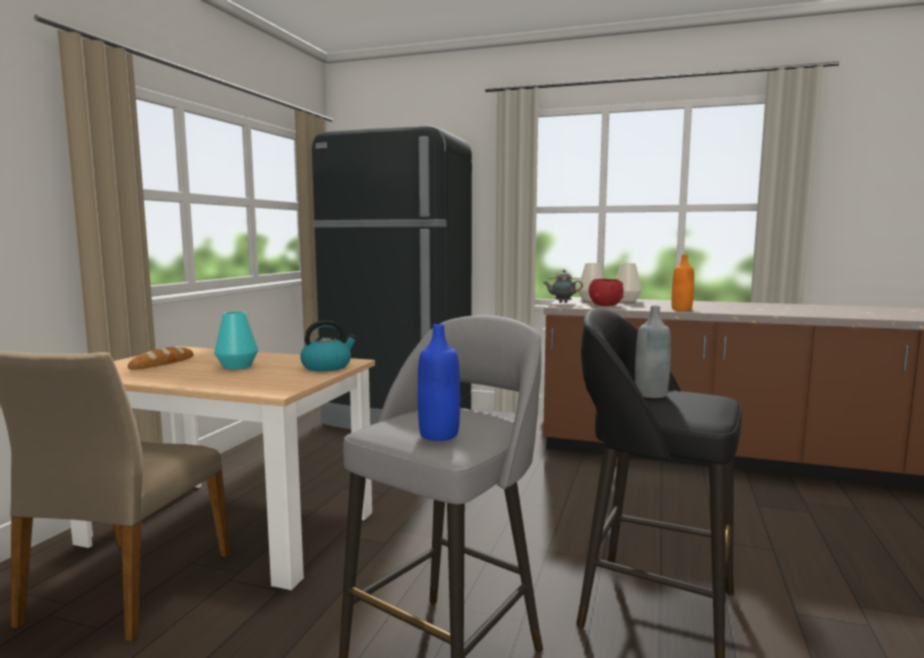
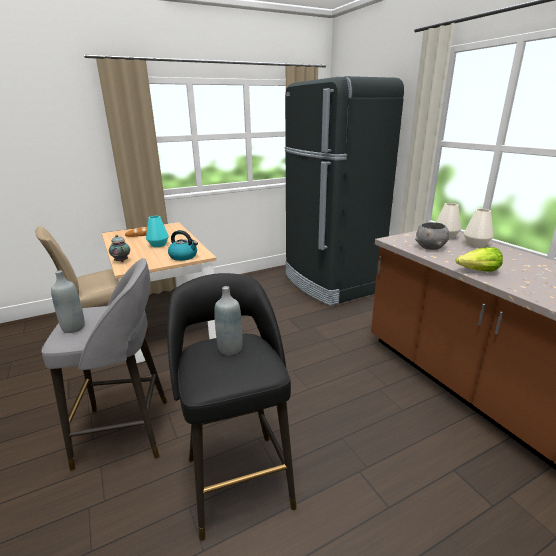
camera: 45 degrees right, 15 degrees up
blue bottle [418,324,460,441] -> grey bottle [51,270,85,333]
teapot [544,270,583,303] -> teapot moved to [109,235,130,262]
red bowl [589,279,624,306] -> grey bowl [415,222,449,250]
orange bottle [672,254,694,311] -> lettuce [456,247,503,272]

